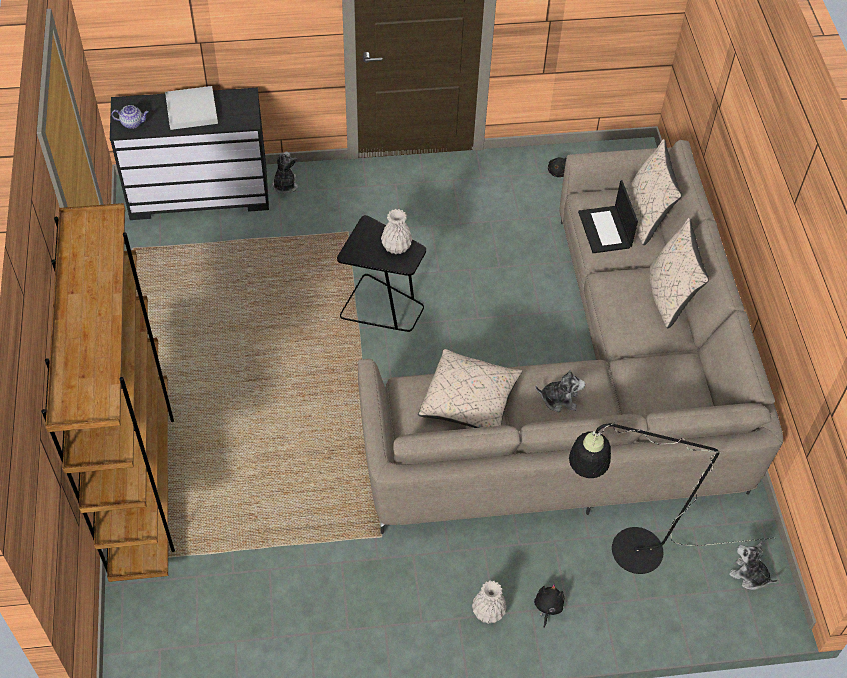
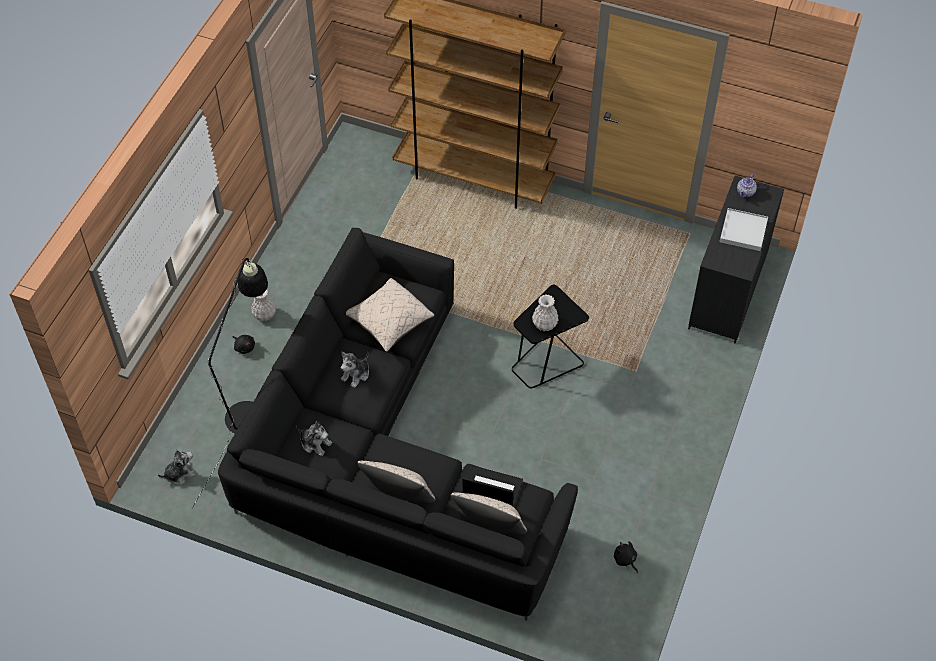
camera: 120 degrees right, 0 degrees up
plush toy [272,152,298,194] -> plush toy moved to [296,421,332,456]
beige sofa [358,140,783,534] -> black sofa [218,228,578,621]

